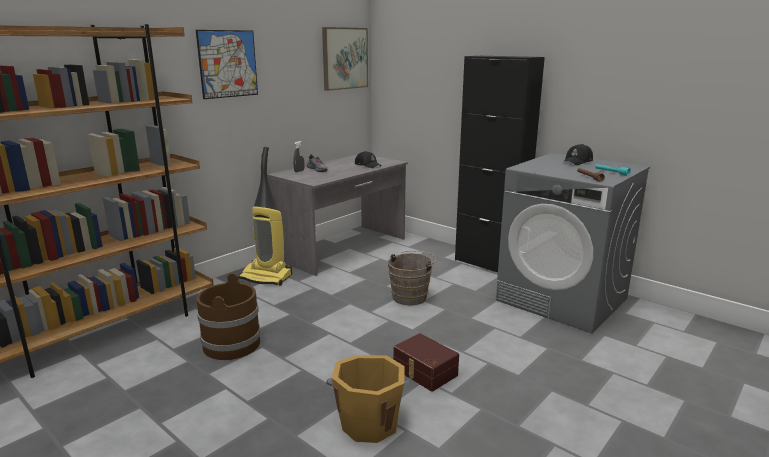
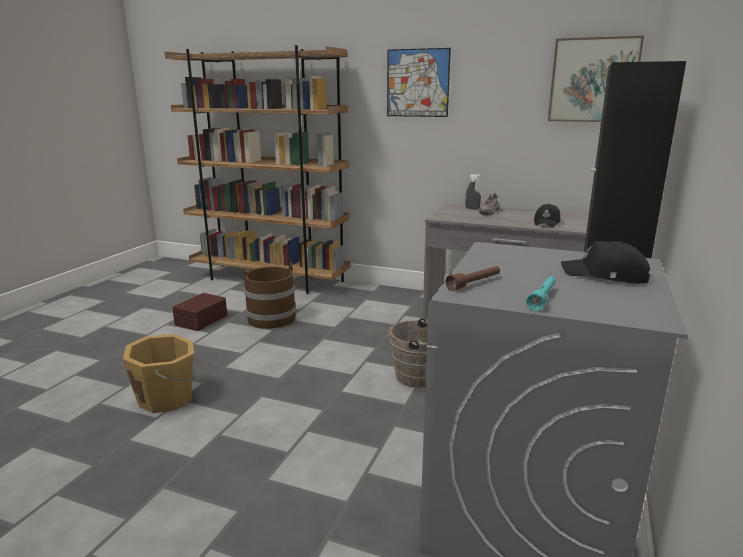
camera: 70 degrees right, 0 degrees up
vacuum cleaner [239,147,292,286] -> none
brown storage box [393,333,459,392] -> brown storage box moved to [172,293,227,331]

